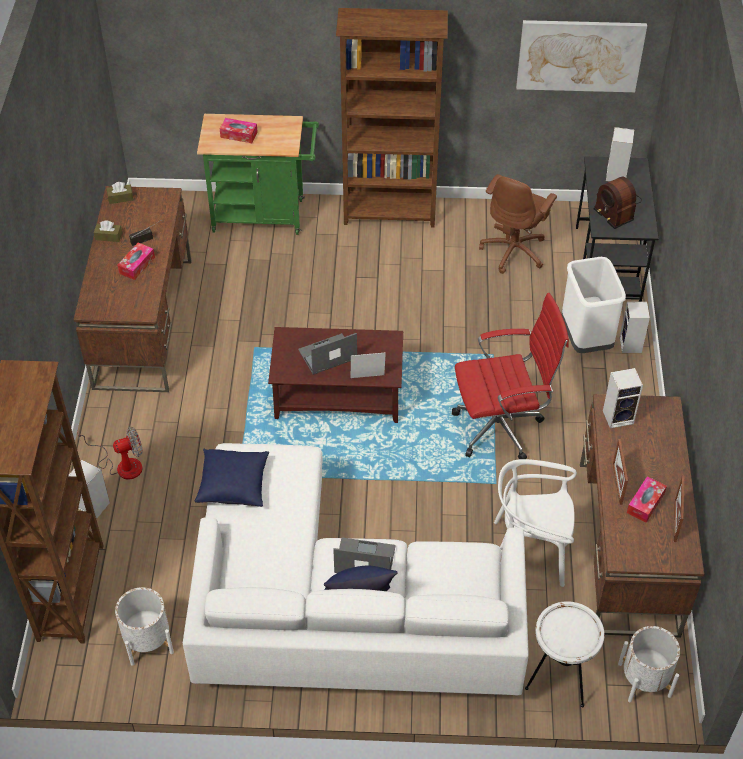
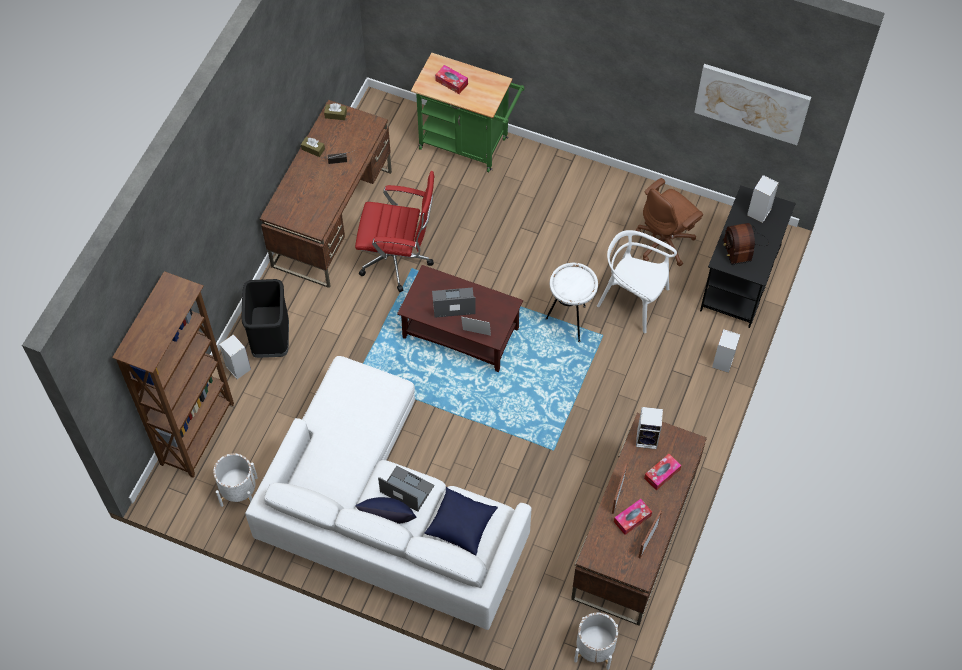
camera: 20 degrees right, 10 degrees up
fan [77,427,143,479] -> black trash can [242,279,289,358]
tissue box [117,243,155,280] -> tissue box moved to [644,454,681,491]
blue pillow [194,449,269,507] -> blue pillow moved to [424,487,498,556]
brown bookcase [336,8,448,228] -> none
red office chair [452,293,569,459] -> red office chair moved to [355,171,435,292]
white chair [494,459,577,587] -> white chair moved to [597,230,677,333]
white side table [525,601,605,707] -> white side table moved to [545,263,598,342]
white trash can [562,257,626,353] -> none

